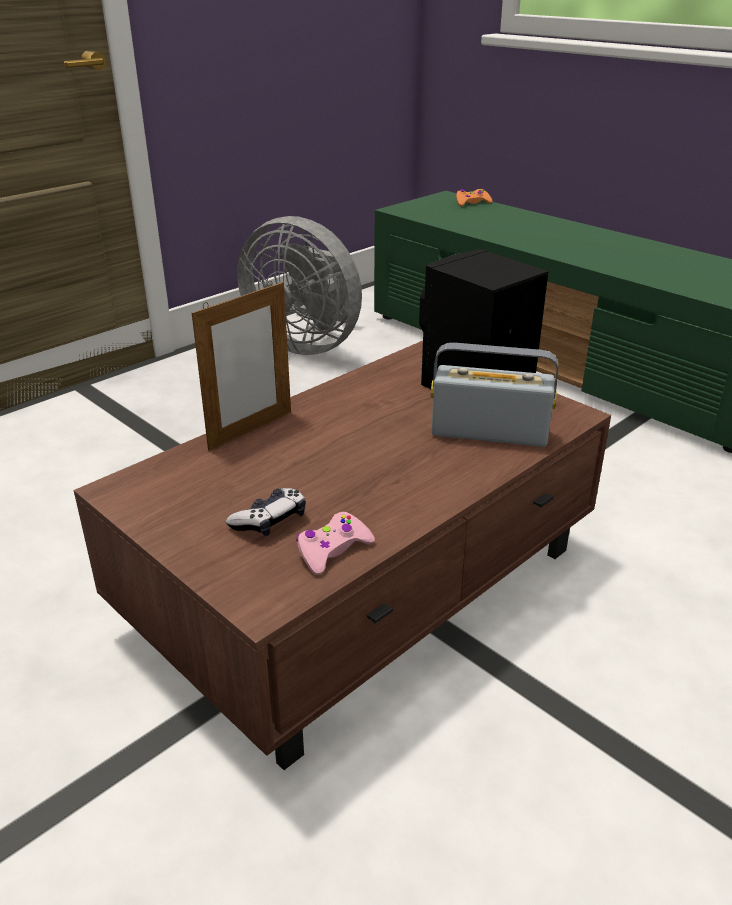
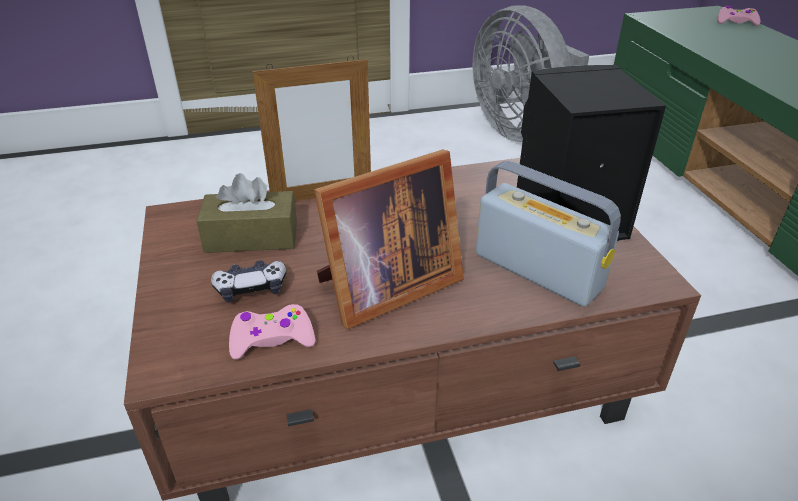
camera: 30 degrees right, 5 degrees up
orange game controller [456,189,492,206] -> pink game controller [718,6,761,26]
none -> brown tissue box [196,173,297,253]
none -> picture frame [314,149,464,329]

